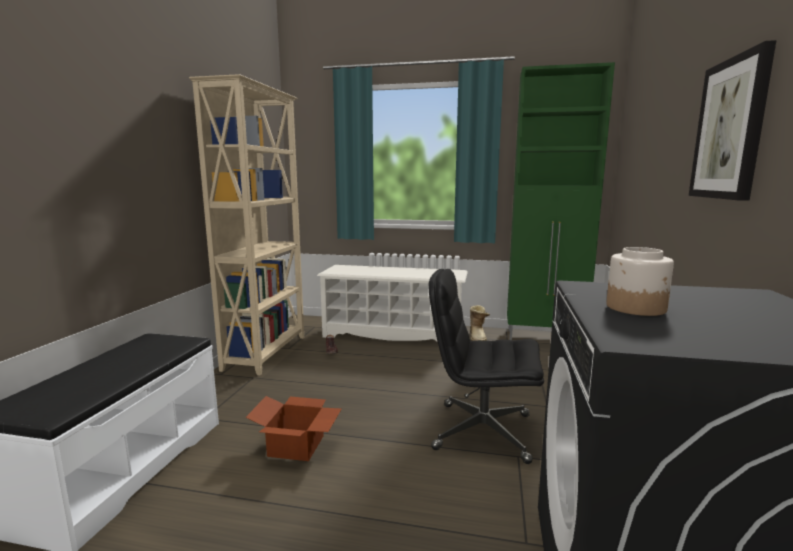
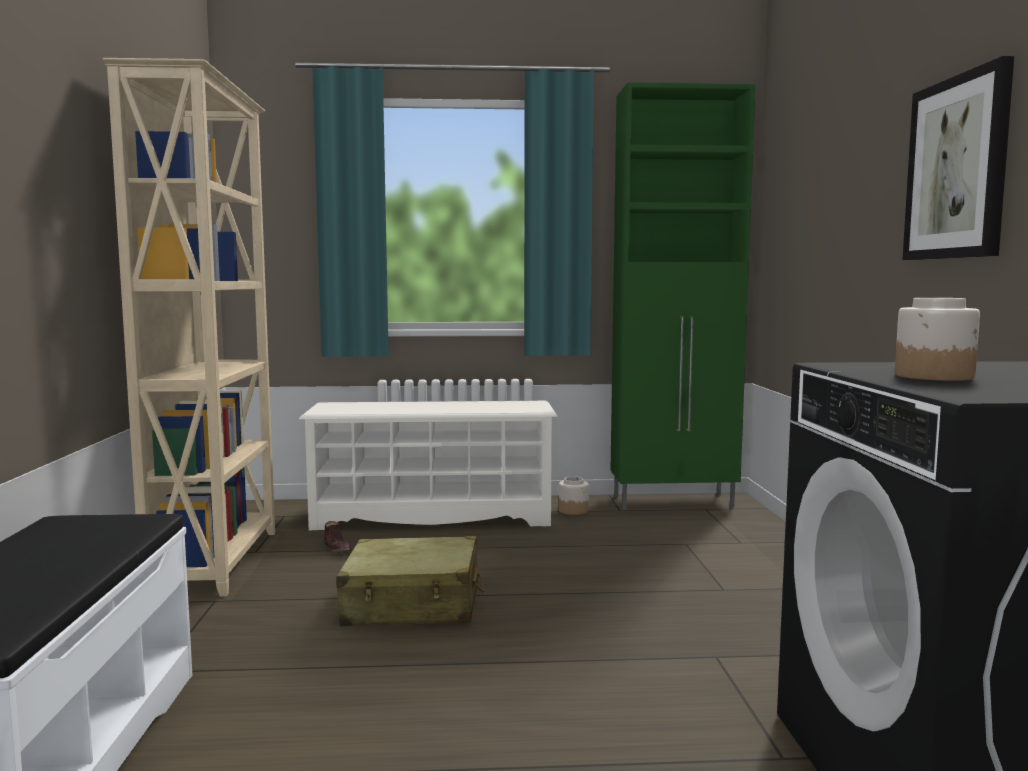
camera: 15 degrees left, 5 degrees down
cardboard box [245,396,342,461] -> none
black office chair [429,269,544,464] -> none
boot [470,305,490,341] -> jar [559,477,589,515]
none -> beige suitcase [336,536,484,626]

